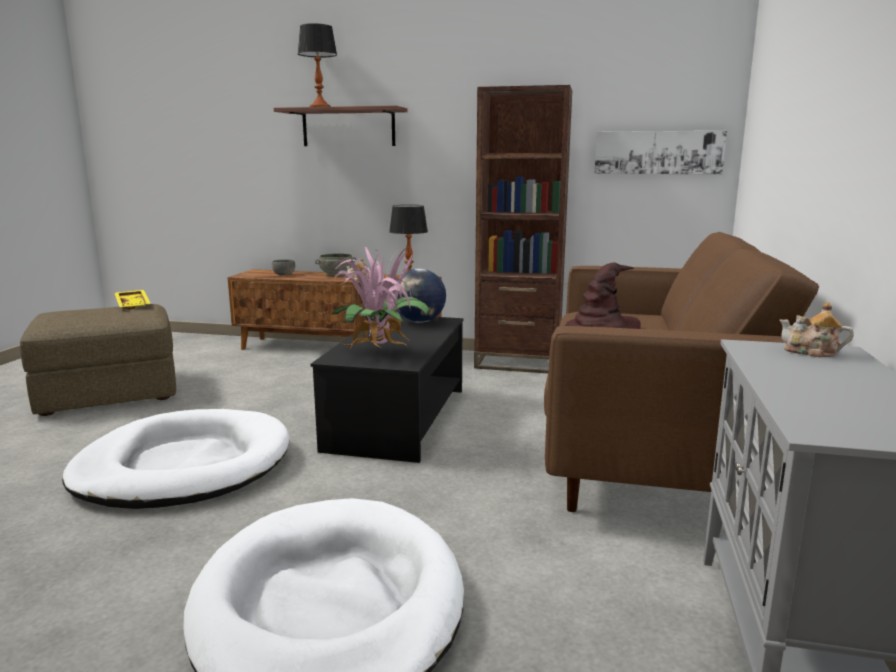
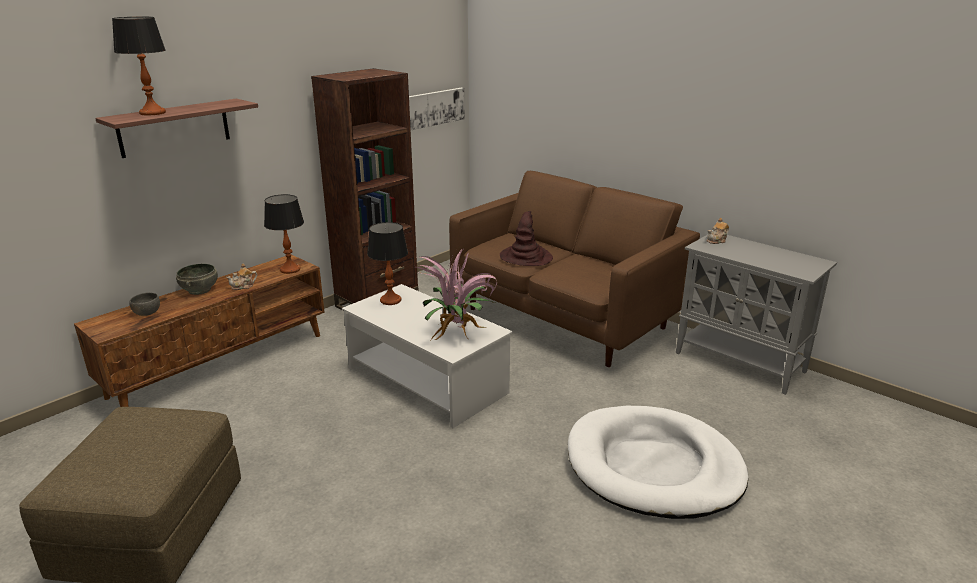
camera: 60 degrees left, 10 degrees up
white dog bed [62,409,290,509] -> none
yellow tray [115,290,150,310] -> none
black coffee table [311,315,464,463] -> white coffee table [342,284,513,428]
globe [393,269,446,323] -> table lamp [367,222,408,305]

